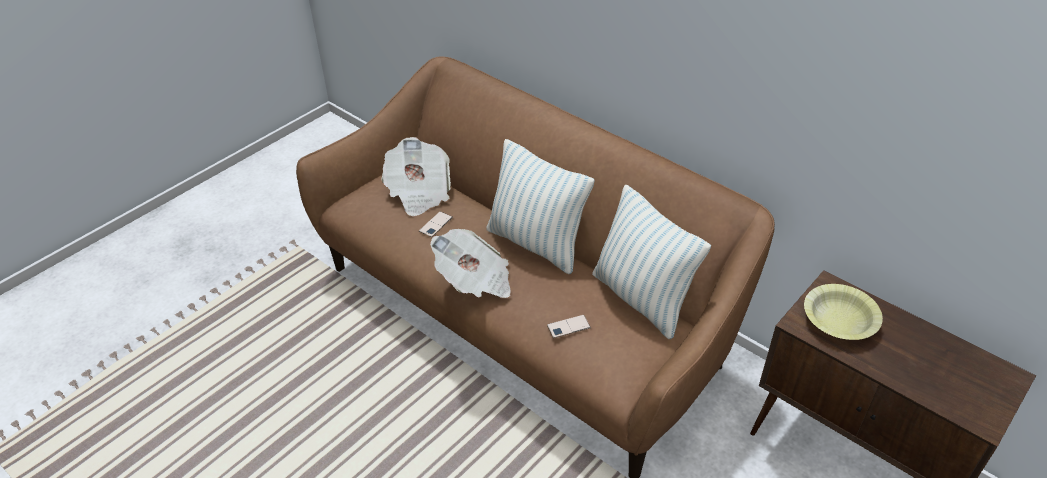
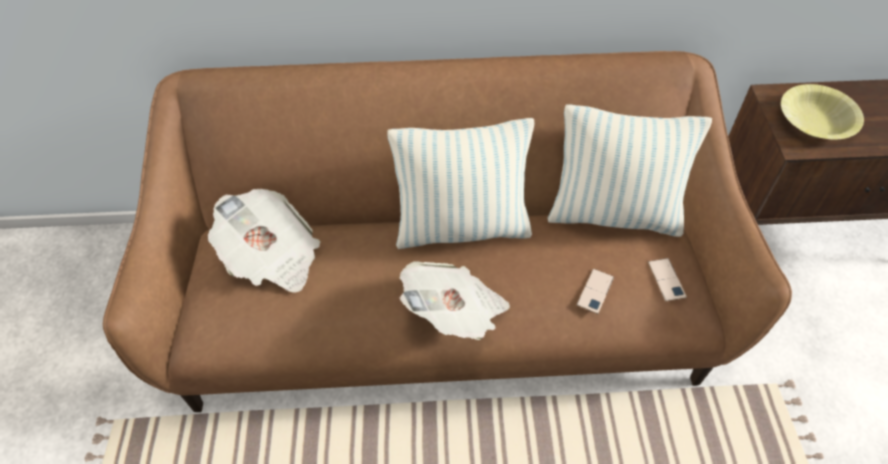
camera: 45 degrees left, 10 degrees up
phone [419,211,453,237] -> phone moved to [648,258,687,302]

